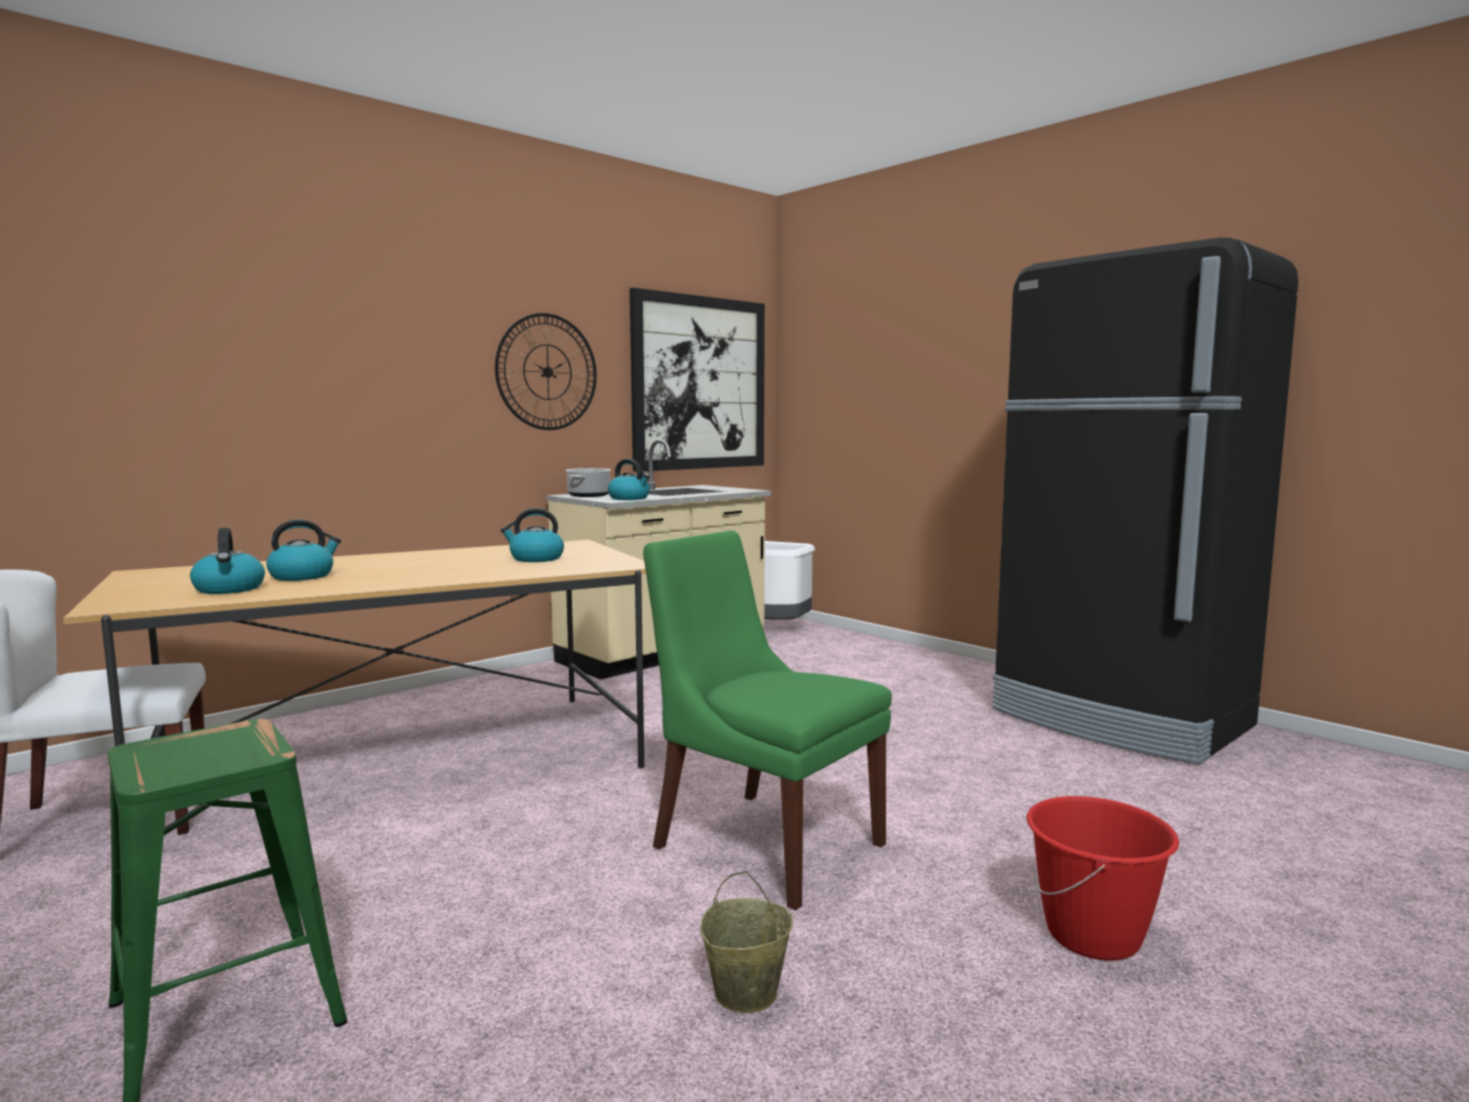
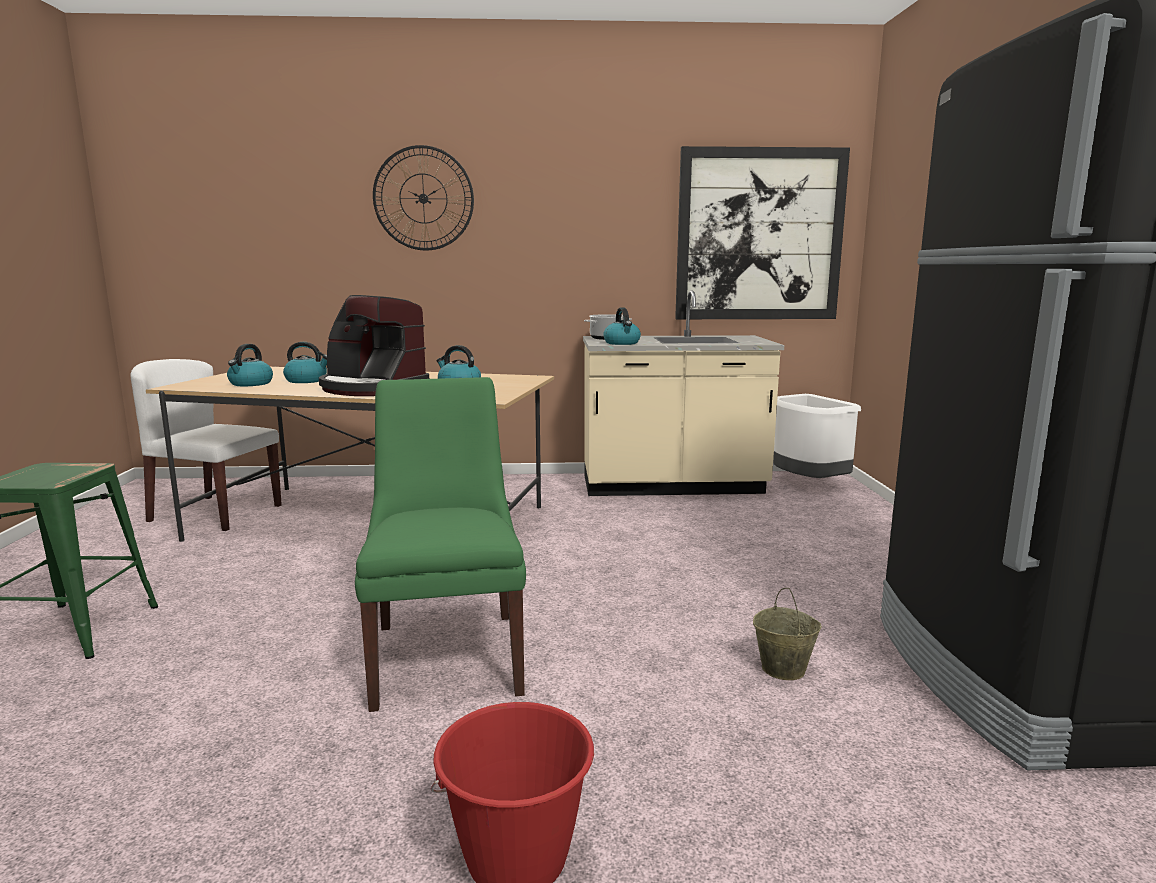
camera: 40 degrees right, 5 degrees up
wall clock [495,313,597,430] -> wall clock moved to [373,145,474,251]
beige bucket [700,871,793,1013] -> beige bucket moved to [753,588,822,680]
none -> coffee machine [319,295,429,396]

